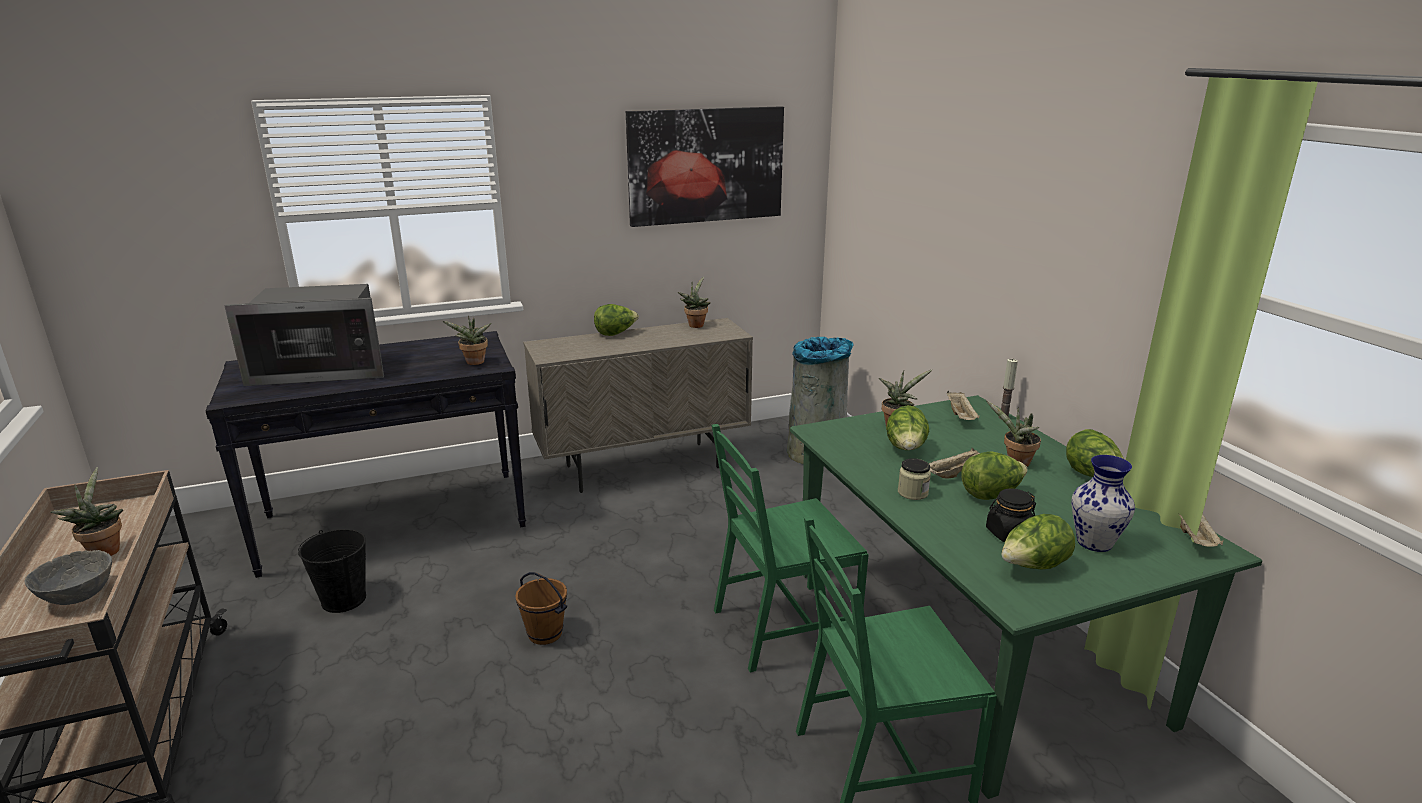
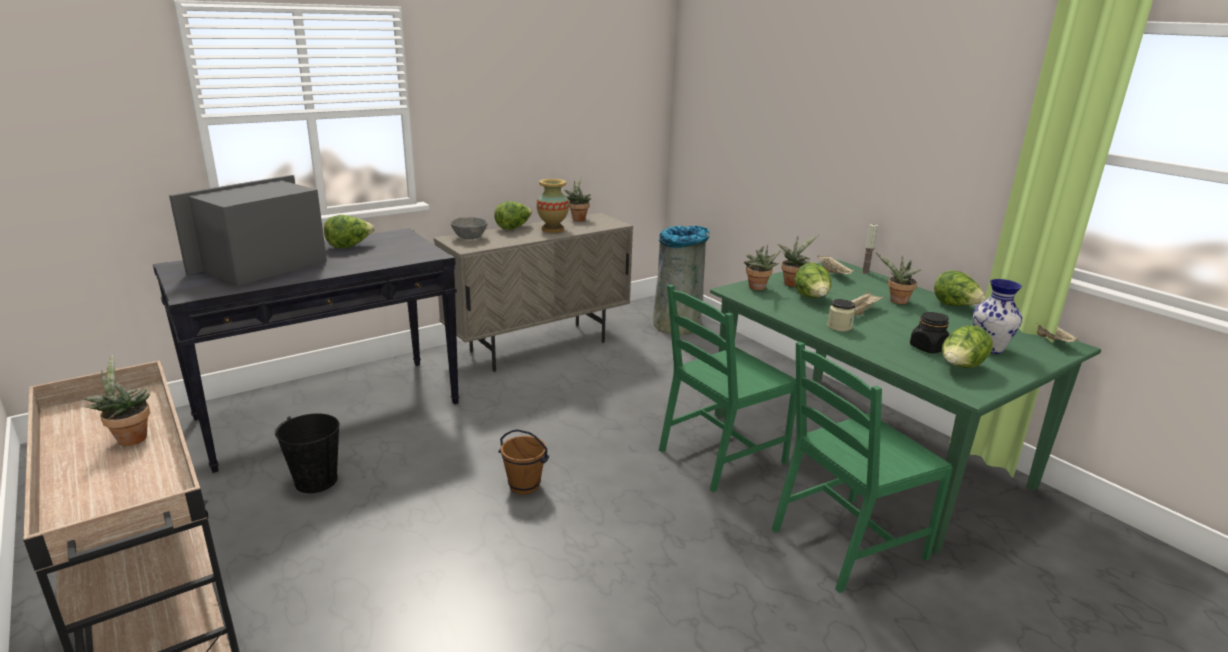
camera: 15 degrees left, 0 degrees up
grey bowl [24,550,112,605] -> grey bowl moved to [450,217,488,240]
microwave [225,284,384,386] -> microwave turned 150 degrees clockwise [169,175,327,286]
potted plant [443,316,492,365] -> potted plant moved to [744,244,781,290]
picture [626,106,784,227] -> none
lettuce [961,451,1028,500] -> lettuce moved to [324,215,375,248]
none -> vase [537,179,569,233]

